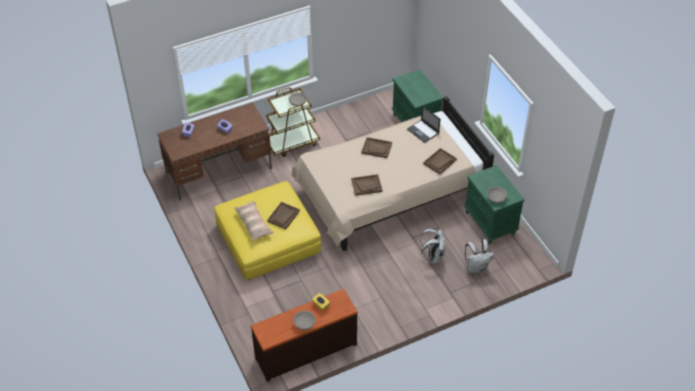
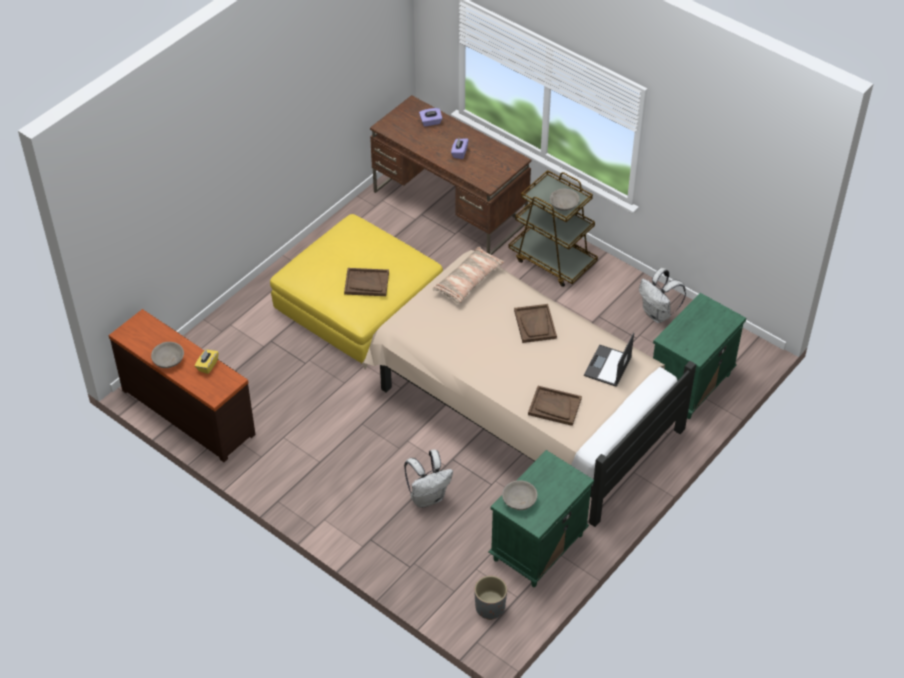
camera: 65 degrees right, 0 degrees up
pillow [234,201,273,241] -> pillow moved to [433,246,504,304]
brown tray [351,174,382,196] -> none
white backpack [465,239,494,274] -> white backpack moved to [639,268,686,323]
none -> grey planter [474,576,507,620]

